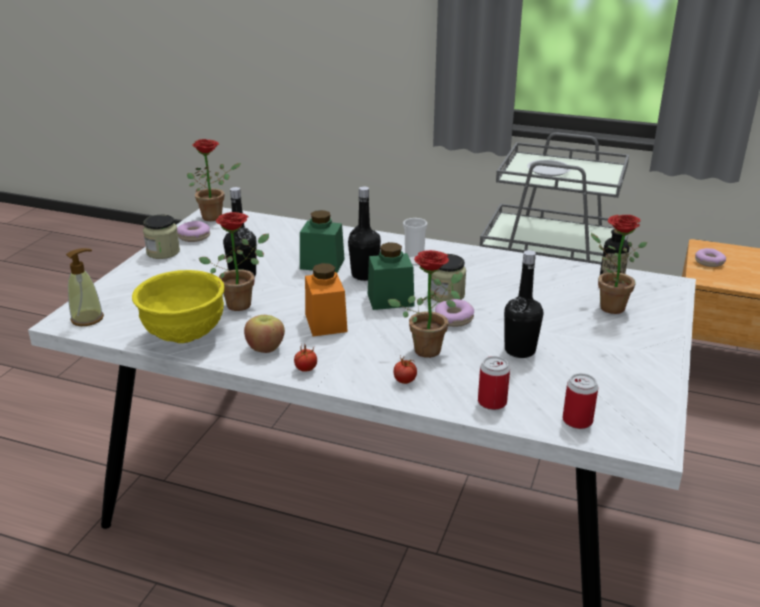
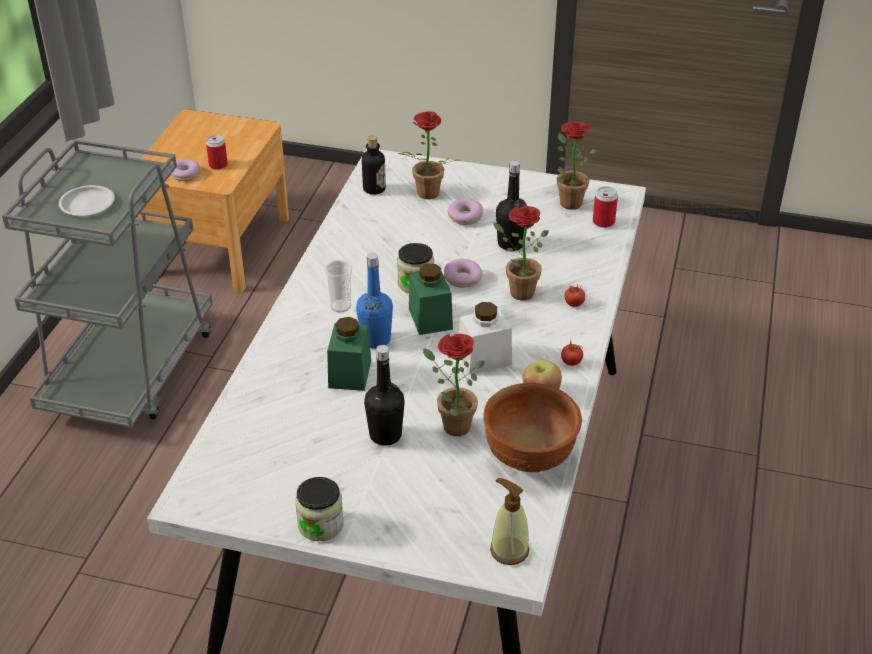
camera: 95 degrees left, 10 degrees up
yellow bowl [132,270,224,343] -> brown bowl [483,383,582,472]
donut [177,221,210,242] -> donut moved to [448,198,483,225]
potted plant [187,139,241,221] -> potted plant moved to [557,121,597,210]
orange jar [305,263,348,336] -> white jar [459,302,512,375]
black bottle [348,186,381,281] -> blue bottle [356,253,393,349]
can [478,356,510,410] -> can moved to [206,135,228,170]

